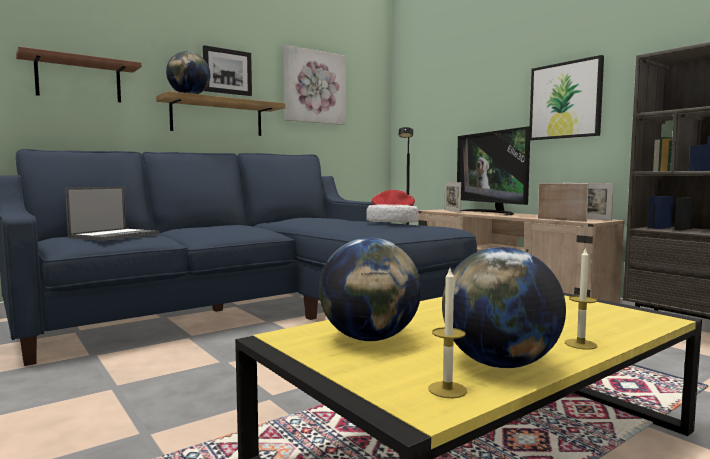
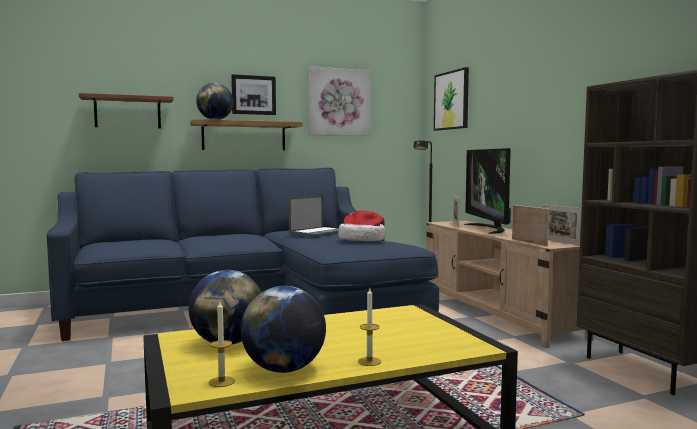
camera: 15 degrees right, 0 degrees up
laptop [65,187,160,241] -> laptop moved to [289,196,339,237]
picture [530,55,604,140] -> picture moved to [434,67,469,131]

